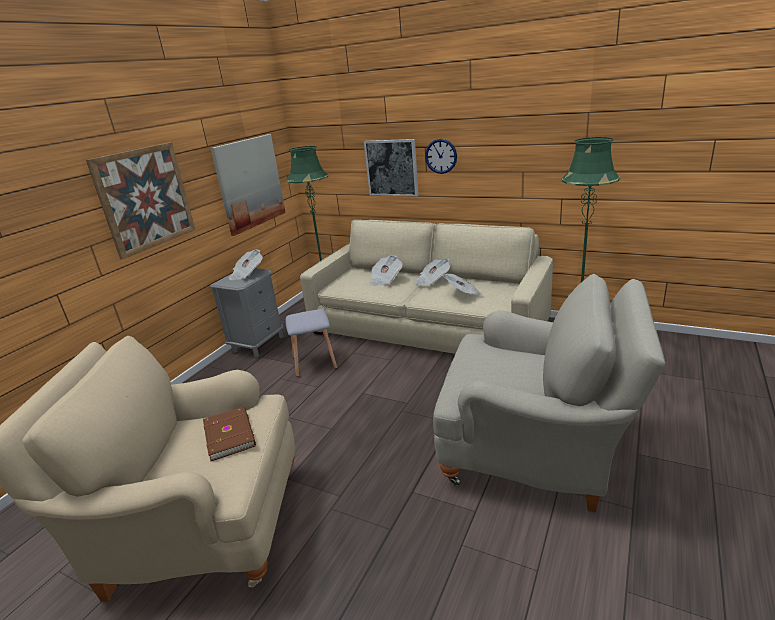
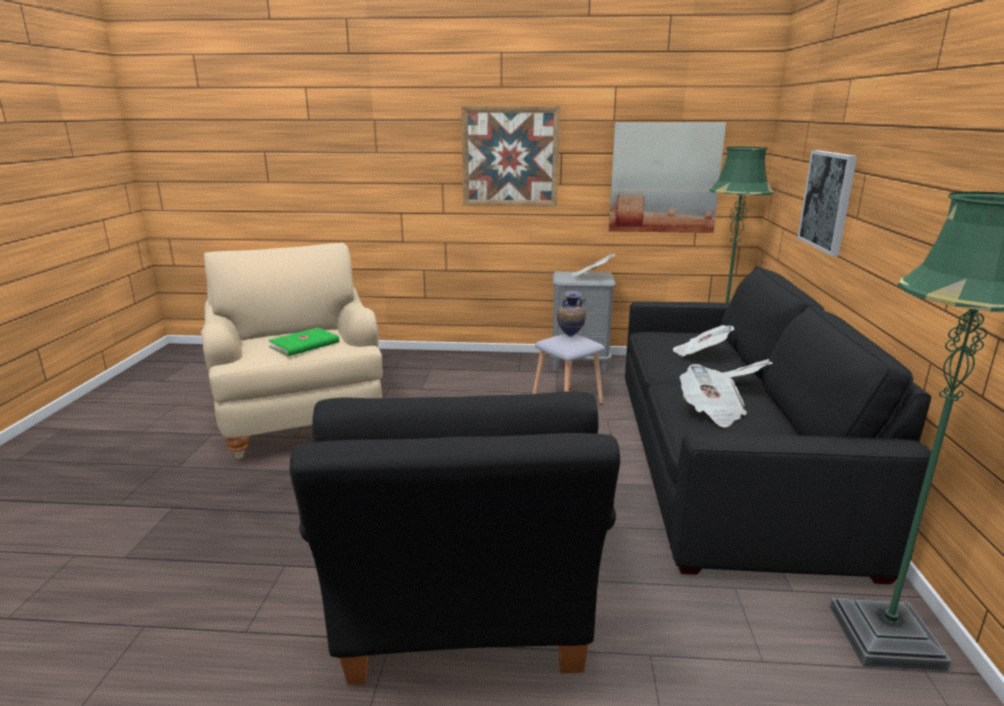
camera: 65 degrees right, 5 degrees down
brown book [203,407,256,462] -> green book [268,328,339,356]
beige sofa [300,220,553,354] -> black sofa [625,266,933,584]
wall clock [425,139,457,174] -> none
beige armchair [433,274,666,512] -> black armchair [290,391,620,685]
none -> vase [557,291,586,337]

